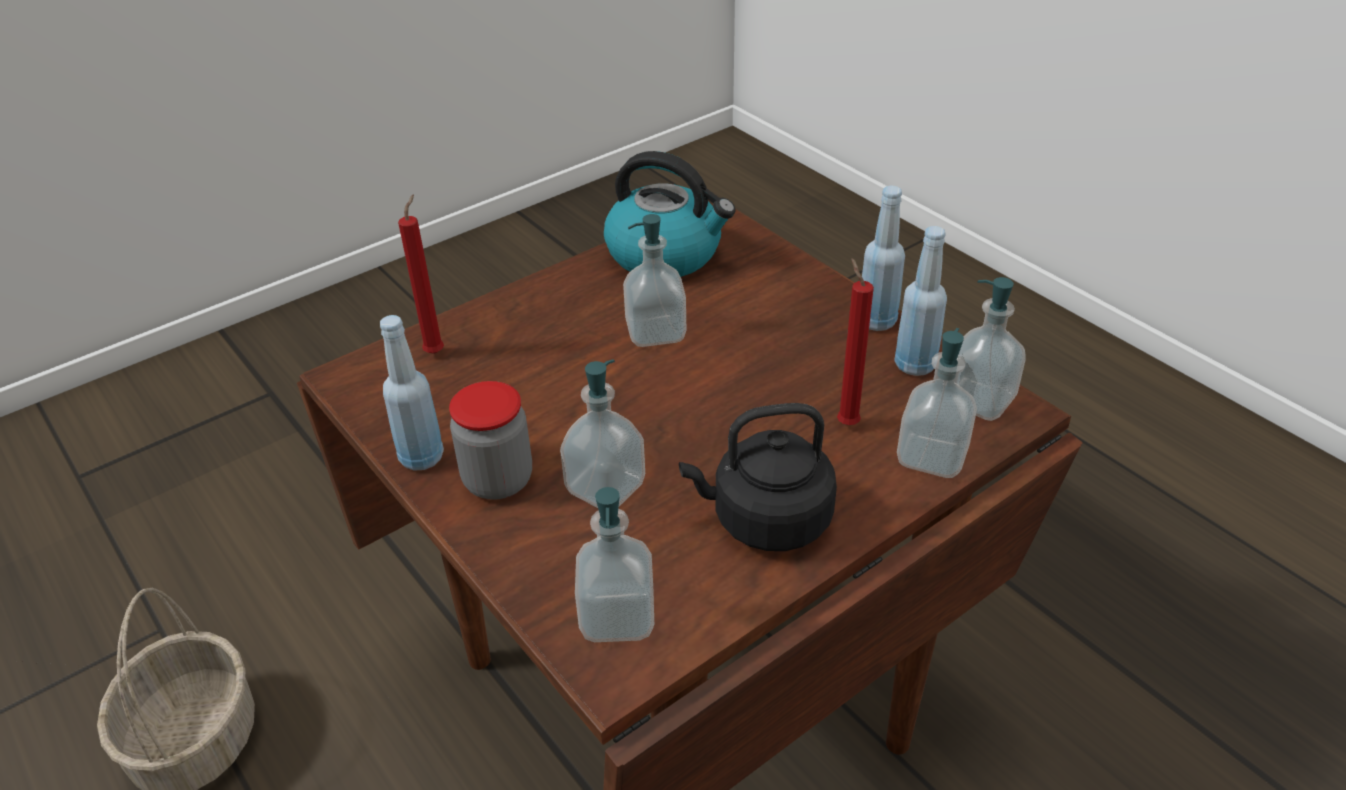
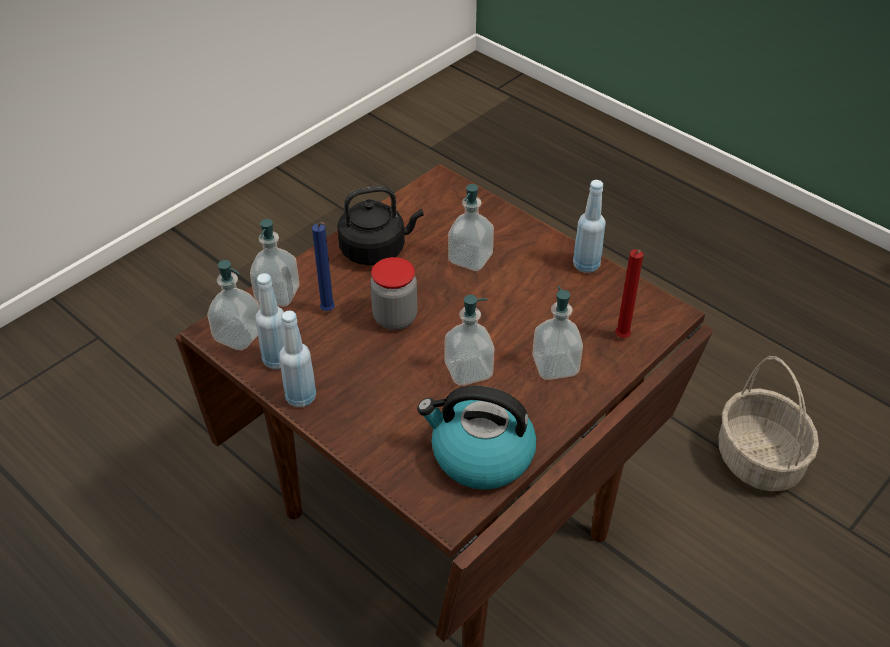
camera: 170 degrees right, 5 degrees up
jar [449,381,532,500] -> jar moved to [370,257,417,330]
soap dispenser [575,487,654,642] -> soap dispenser moved to [532,286,583,380]
red candle [837,258,874,425] -> blue candle [312,222,335,311]

